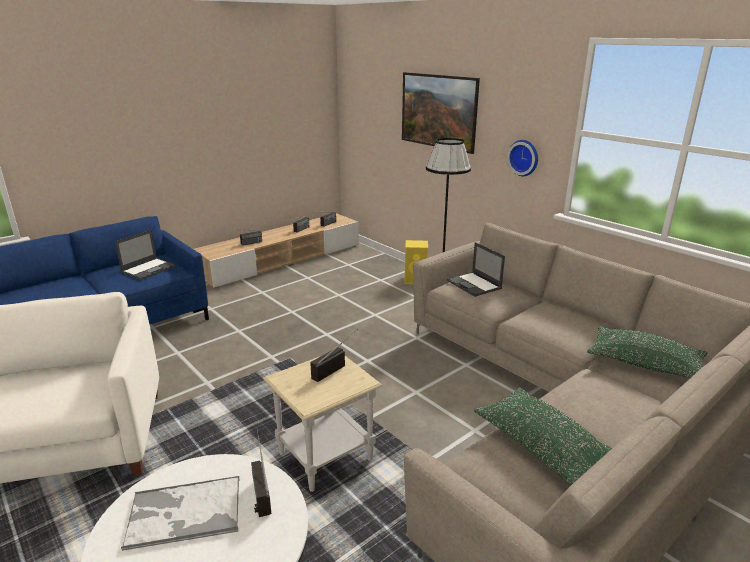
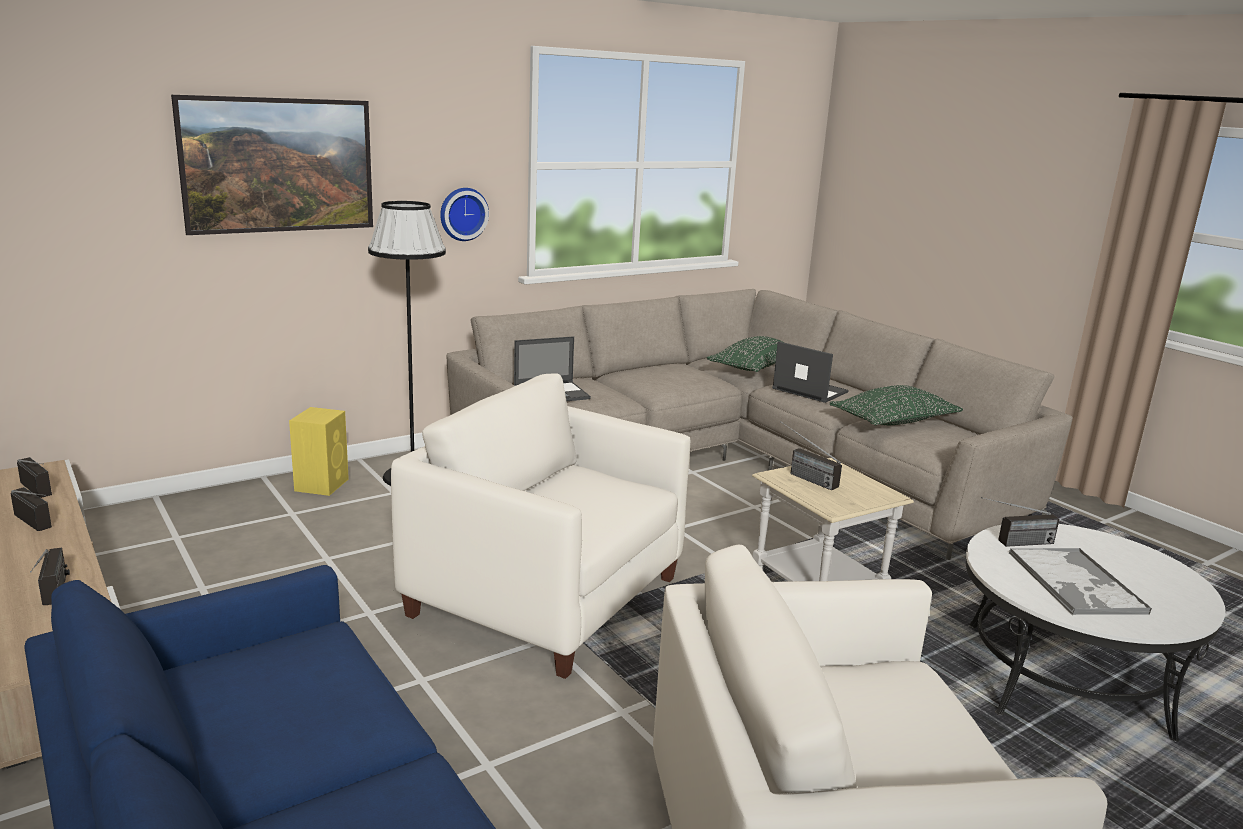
camera: 85 degrees left, 5 degrees down
laptop [115,229,176,280] -> laptop moved to [772,341,849,403]
none -> white armchair [391,373,690,679]

